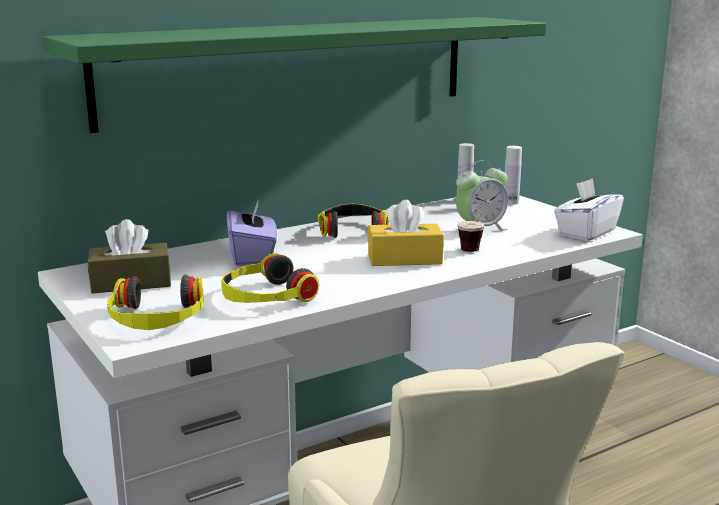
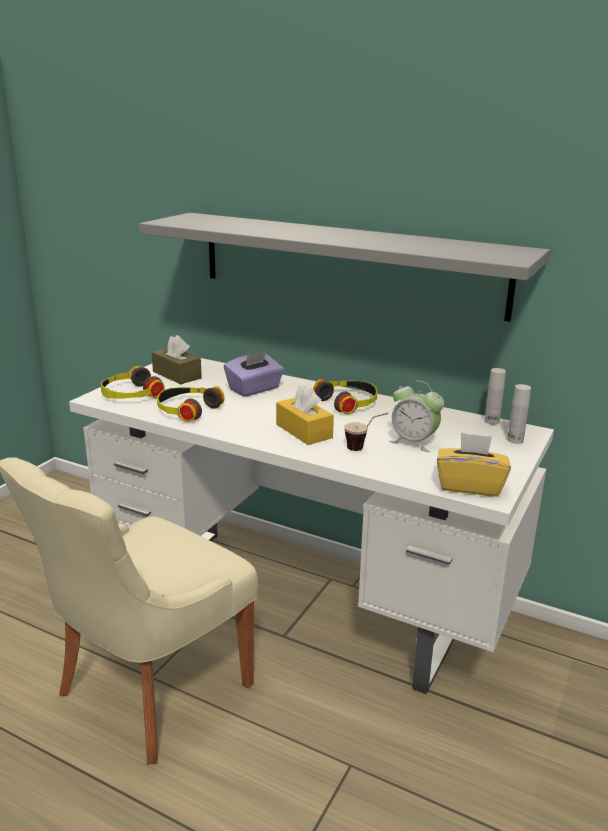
camera: 60 degrees right, 5 degrees up
green shelf [42,17,546,133] -> grey shelf [139,213,550,322]
white tissue box [554,178,624,241] -> yellow tissue box [437,432,511,497]

